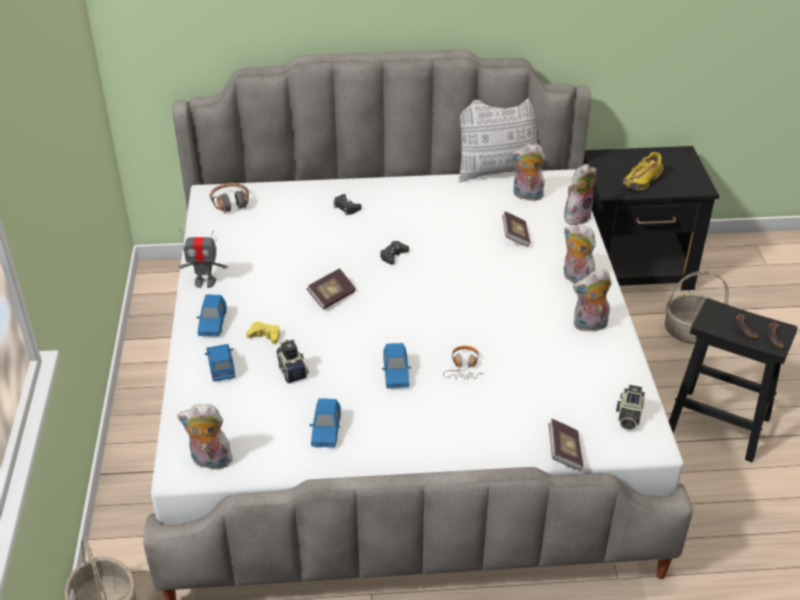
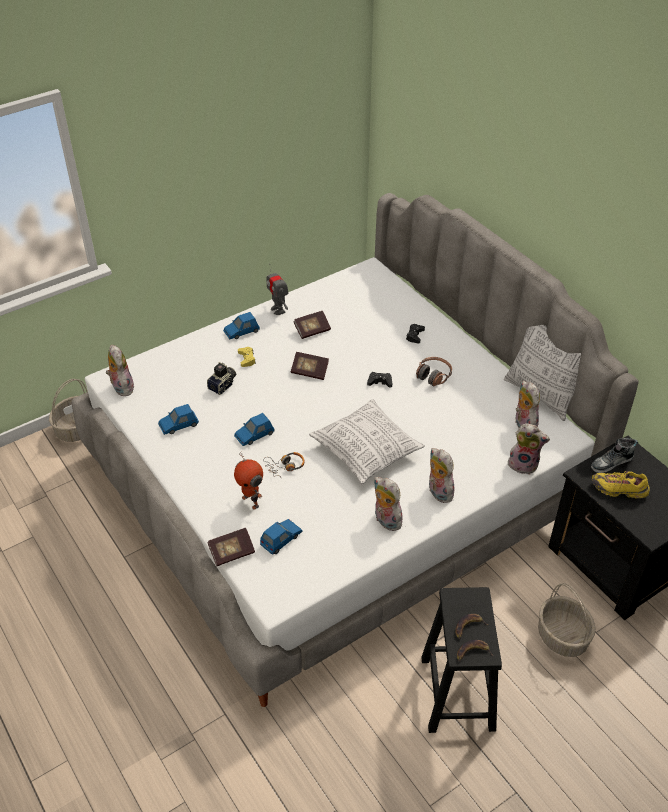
camera: 60 degrees right, 5 degrees up
blue toy car [205,344,236,381] -> blue toy car moved to [260,519,303,554]
headphones [210,183,249,213] -> headphones moved to [416,357,452,386]
book [502,211,530,247] -> book moved to [293,311,331,339]
plush toy [564,224,596,284] -> plush toy turned 45 degrees counterclockwise [429,448,455,503]
camera [616,385,645,430] -> none
none -> toy robot [234,451,263,510]
none -> pillow [309,399,425,485]
none -> shoe [591,438,638,473]

